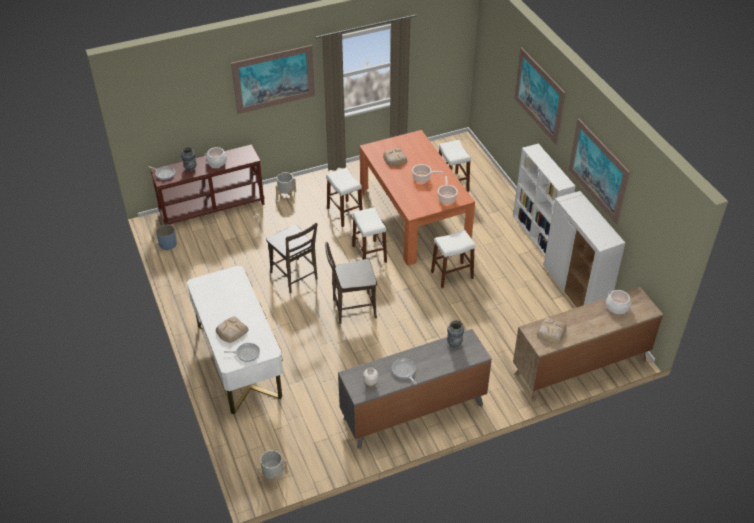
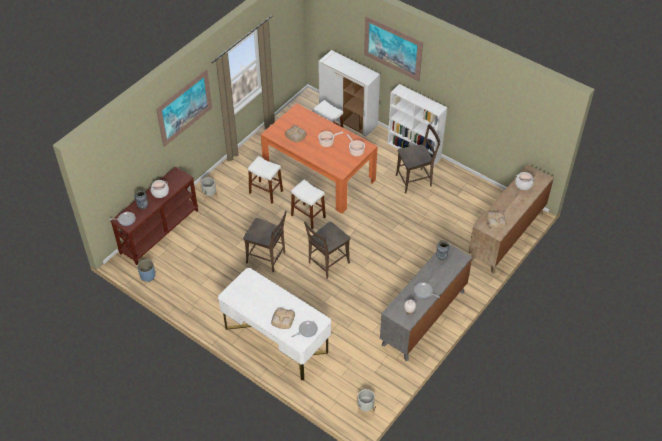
camera: 30 degrees left, 5 degrees up
white stool [431,229,475,288] -> none
white cabinet [543,191,625,307] -> white cabinet moved to [318,50,380,136]
picture [568,118,630,224] -> none
none -> brown chair [396,124,440,194]

